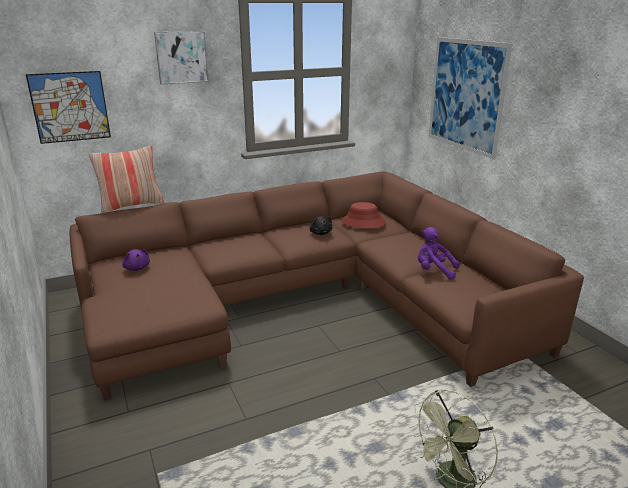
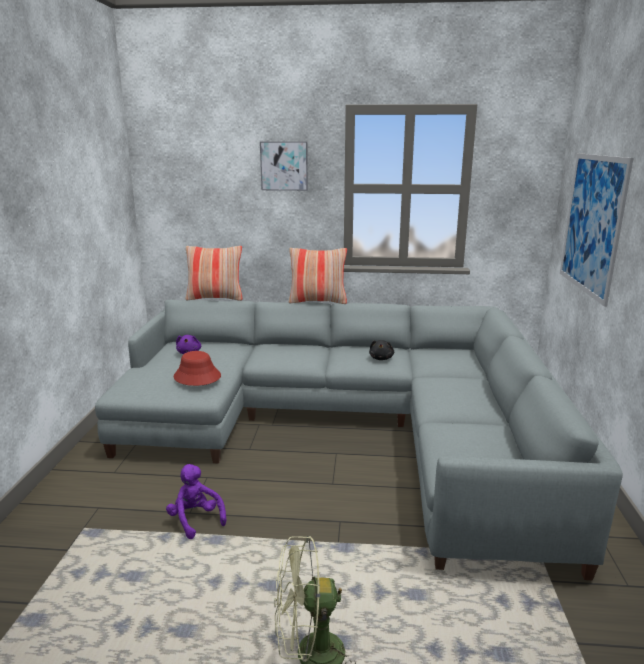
camera: 30 degrees right, 5 degrees down
picture [26,71,111,144] -> none
brown sofa [69,171,584,401] -> grey sofa [95,300,623,581]
red hat [342,202,386,229] -> red hat moved to [174,351,221,386]
purple plush toy [418,227,460,280] -> purple plush toy moved to [166,464,226,539]
none -> pillow [289,248,347,304]

